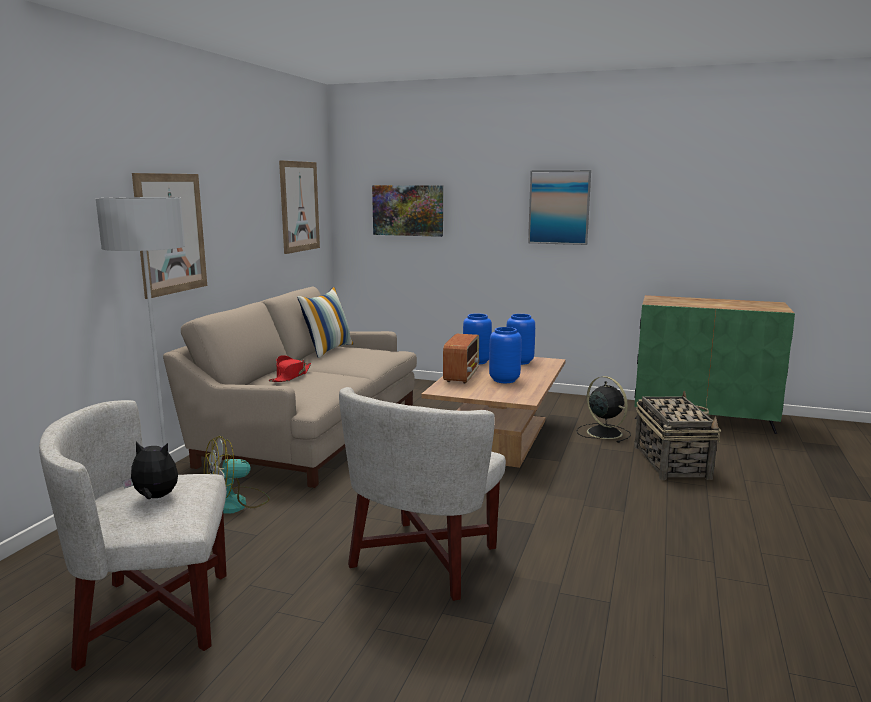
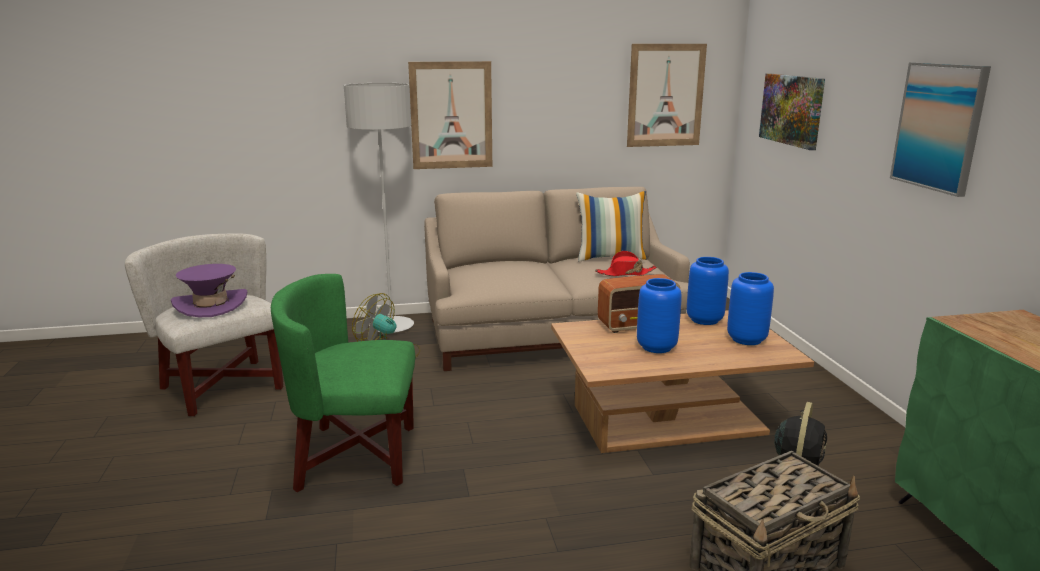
camera: 60 degrees right, 5 degrees up
plush toy [122,442,178,499] -> purple hat [171,264,247,317]
red hat [269,355,311,382] -> red hat moved to [595,251,657,276]
white armchair [339,387,506,601] -> green armchair [271,274,415,492]

